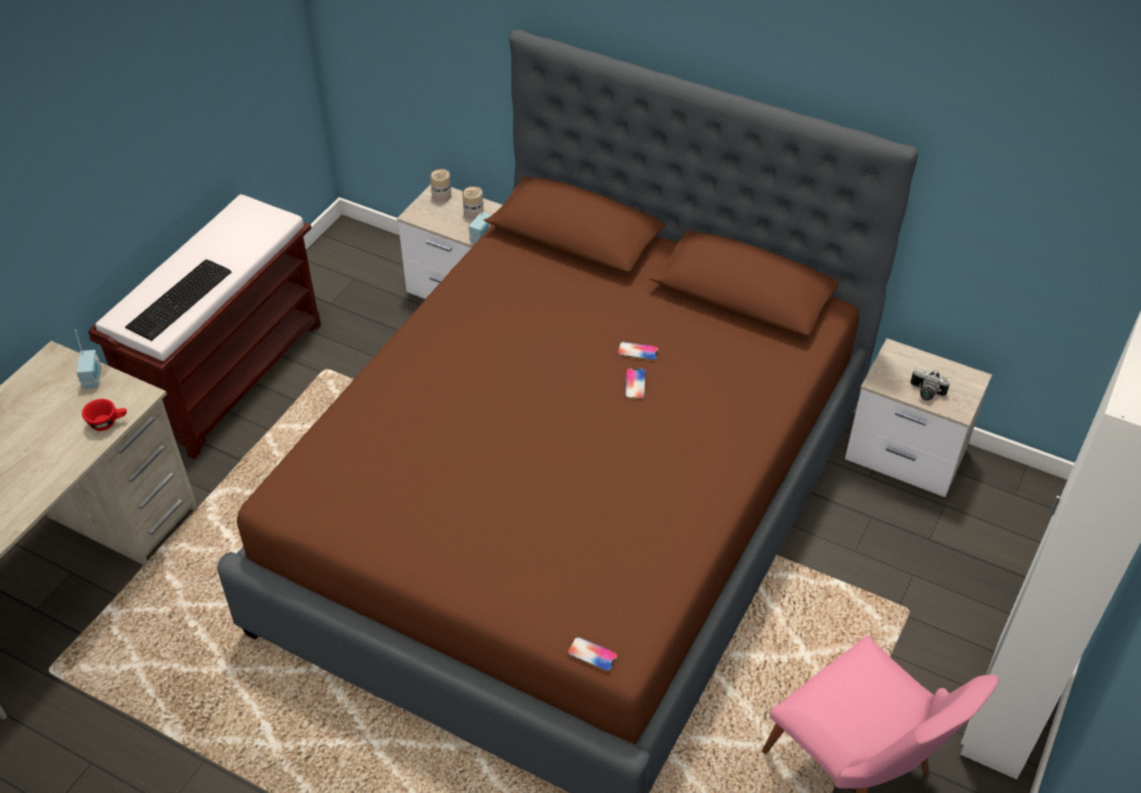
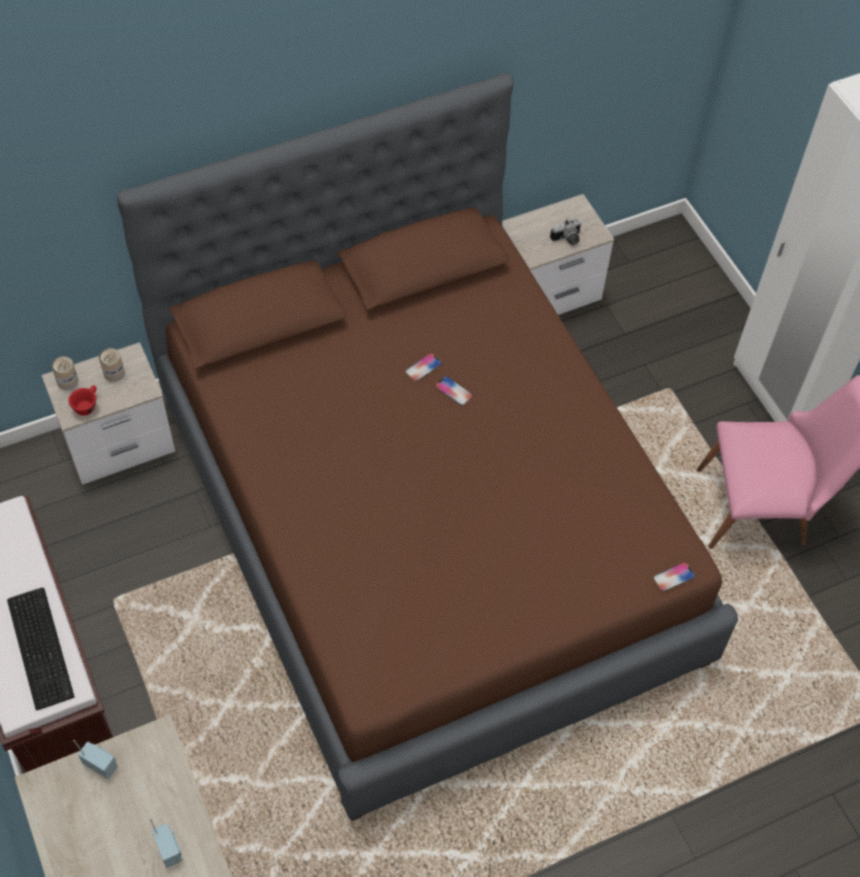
camera: 55 degrees left, 10 degrees up
red cup [82,399,127,431] -> red cup moved to [68,385,96,416]
radio [469,193,492,243] -> radio moved to [150,818,182,868]

